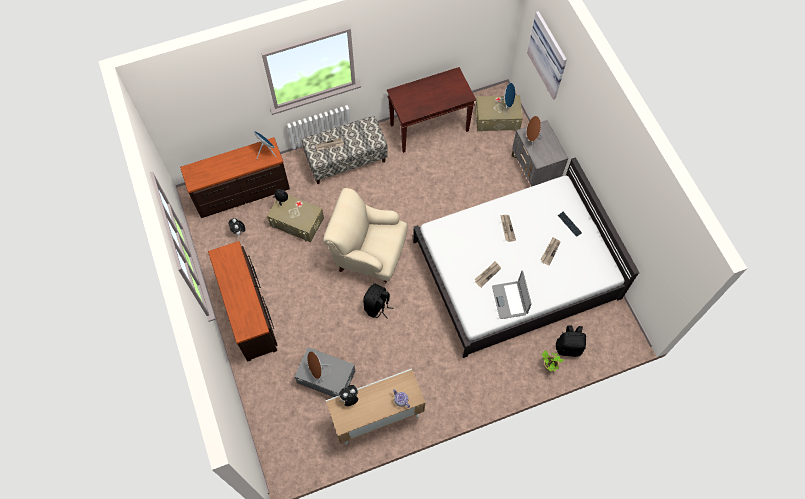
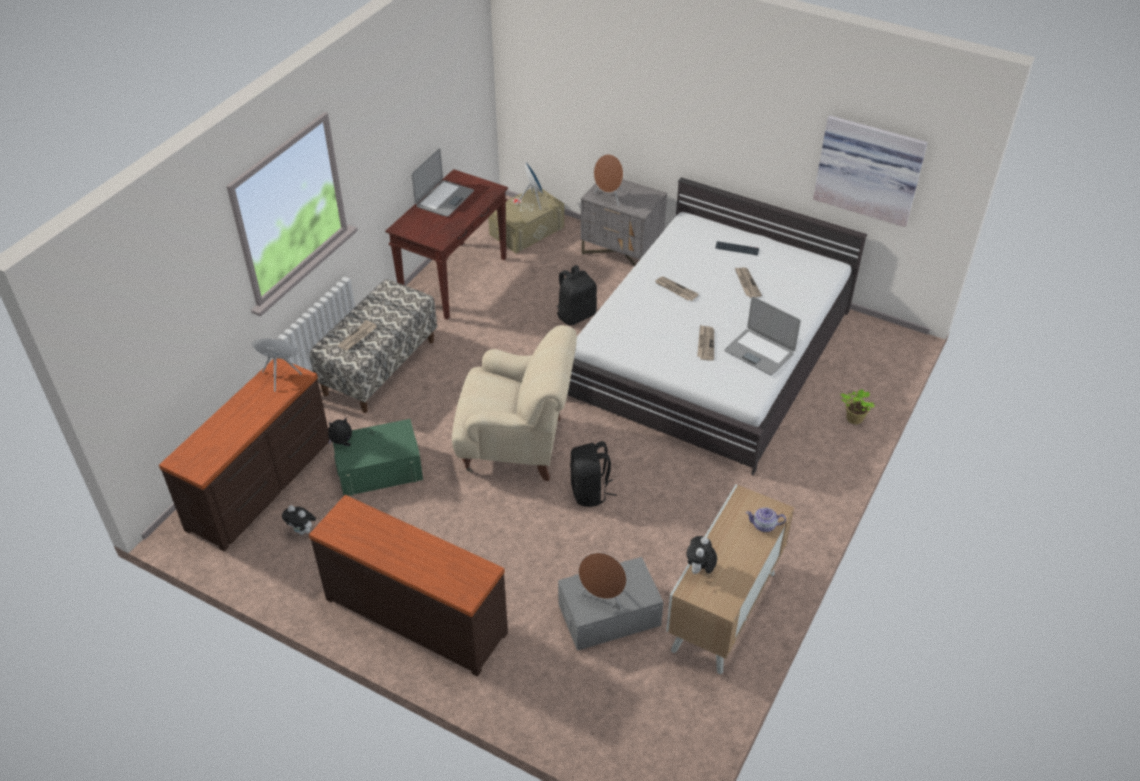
camera: 40 degrees left, 20 degrees down
beige storage box [267,195,324,242] -> green storage box [333,419,423,496]
beige armchair [323,188,408,283] -> beige armchair turned 150 degrees counterclockwise [452,325,577,481]
picture [527,11,567,100] -> picture moved to [813,115,928,227]
black backpack [556,325,586,357] -> black backpack moved to [556,265,597,325]
none -> laptop [411,148,474,217]

